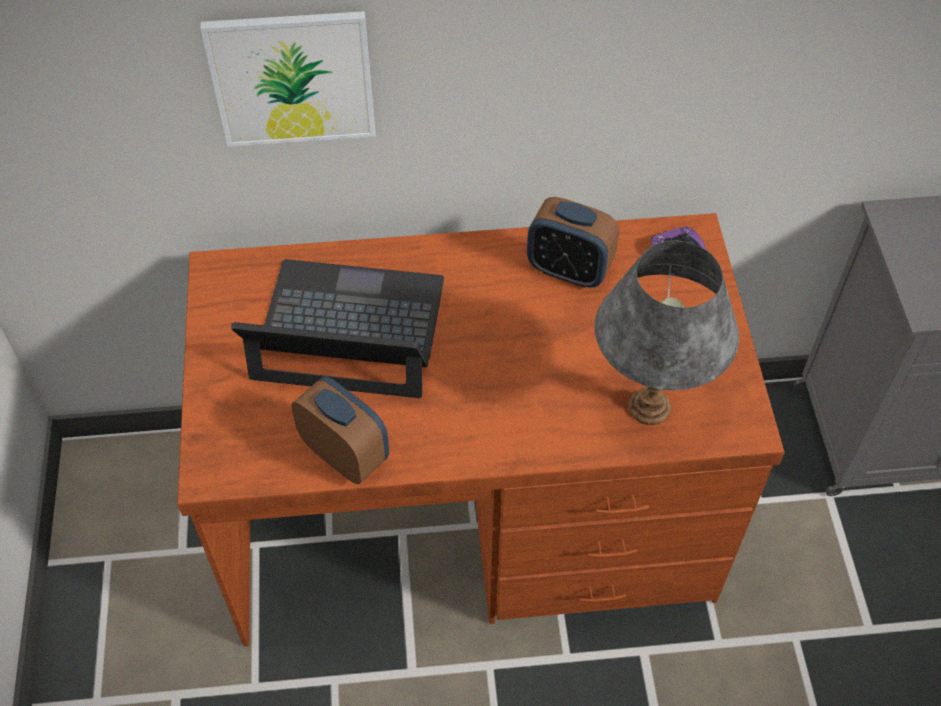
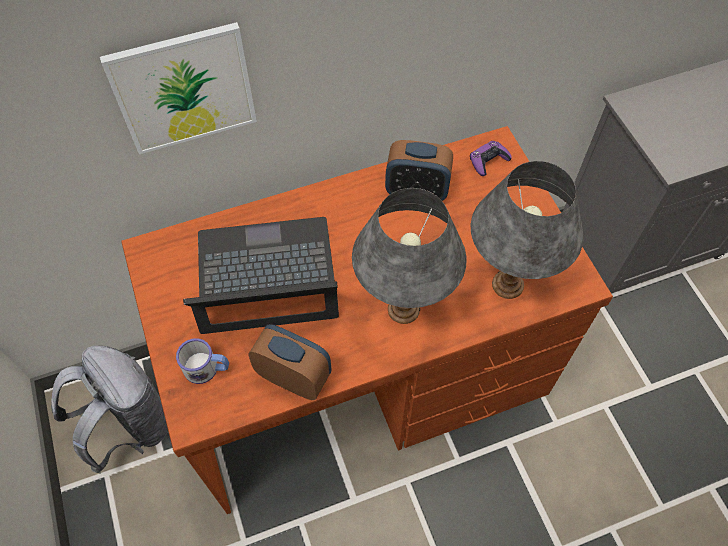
camera: 15 degrees left, 5 degrees up
none -> grey backpack [51,346,168,474]
none -> mug [176,338,229,384]
none -> grey table lamp [352,188,467,324]

